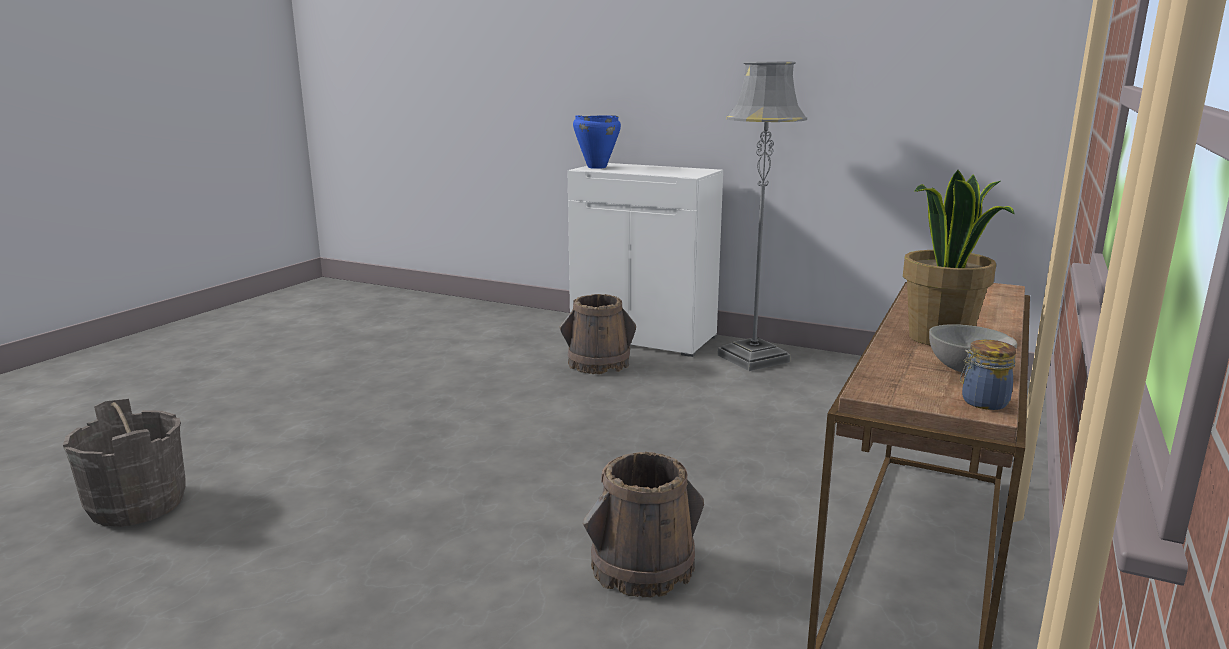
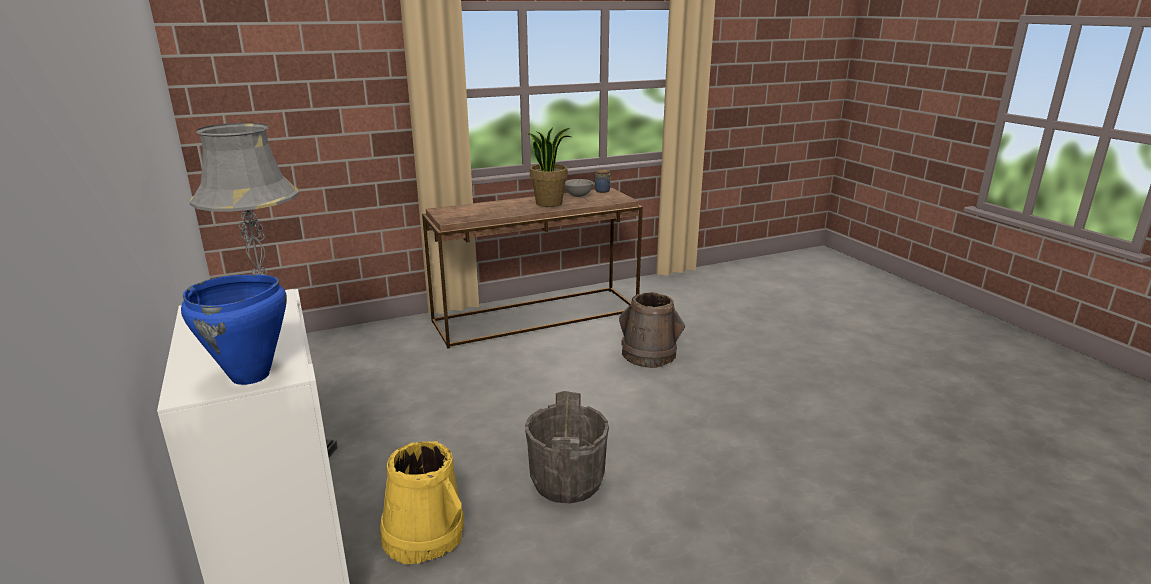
camera: 140 degrees left, 5 degrees up
grey bucket [63,399,186,527] -> grey bucket moved to [525,391,609,503]
brown bucket [559,294,636,374] -> yellow bucket [380,441,464,564]

